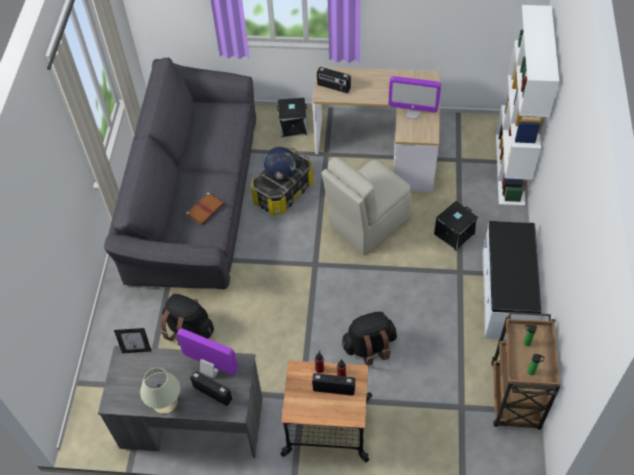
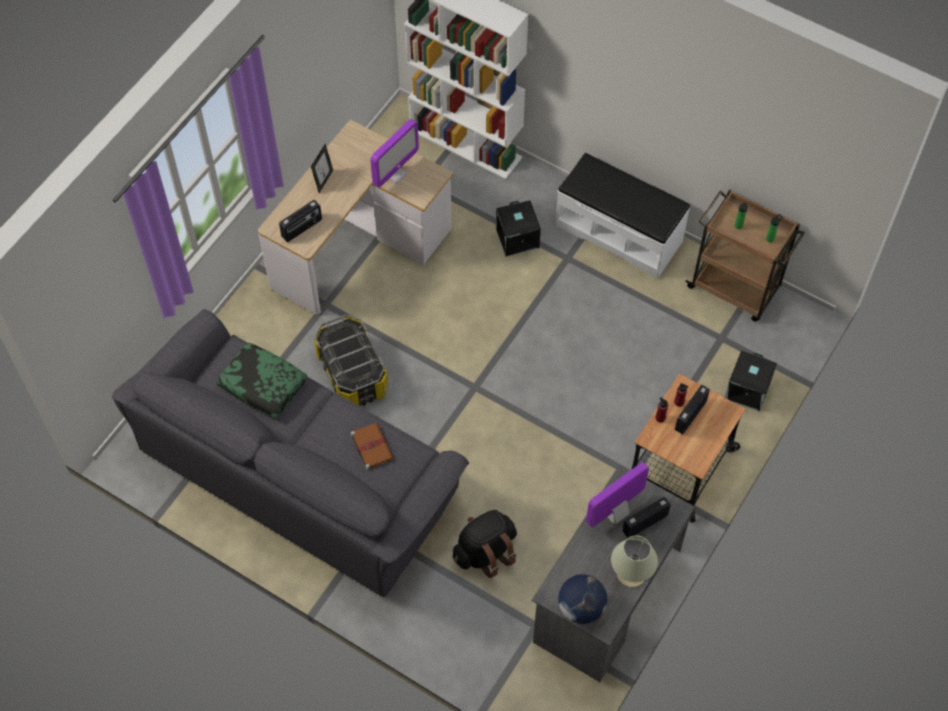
camera: 65 degrees left, 5 degrees up
picture frame [114,328,151,353] -> picture frame moved to [311,144,333,193]
globe [264,147,296,179] -> globe moved to [558,574,607,624]
black storage box [277,98,307,137] -> black storage box moved to [725,351,777,412]
beige chair [321,157,412,254] -> none
black backpack [342,312,397,366] -> none
none -> pillow [217,343,307,418]

